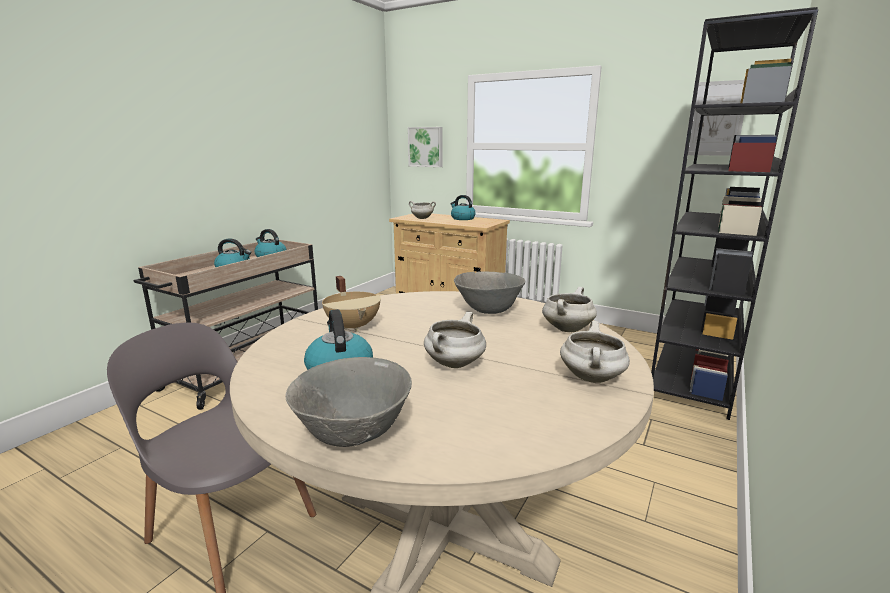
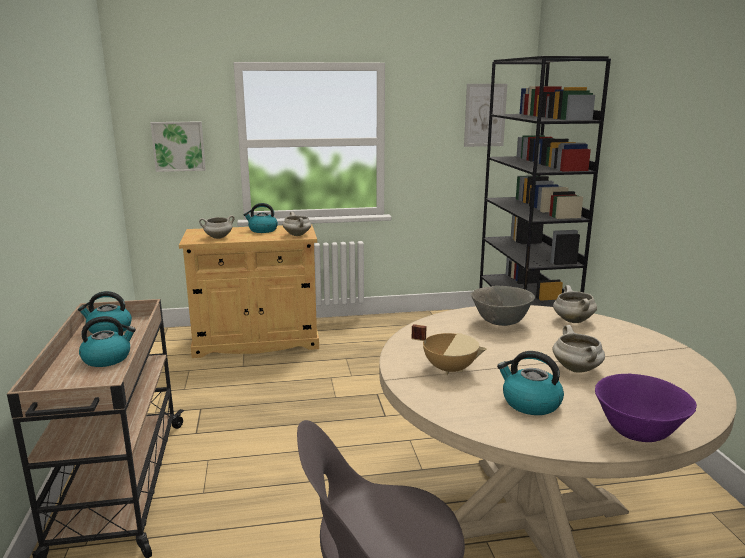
camera: 40 degrees left, 0 degrees up
grey bowl [285,357,412,447] -> purple bowl [595,374,697,442]
white cooking pot [560,321,630,383] -> white cooking pot moved to [283,212,311,236]

